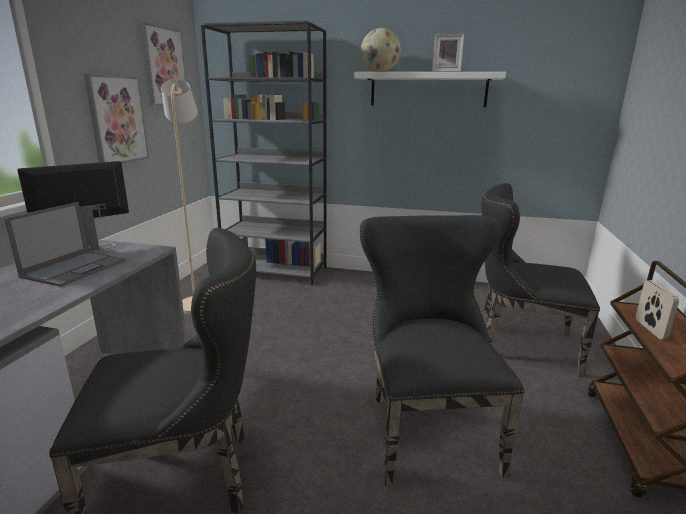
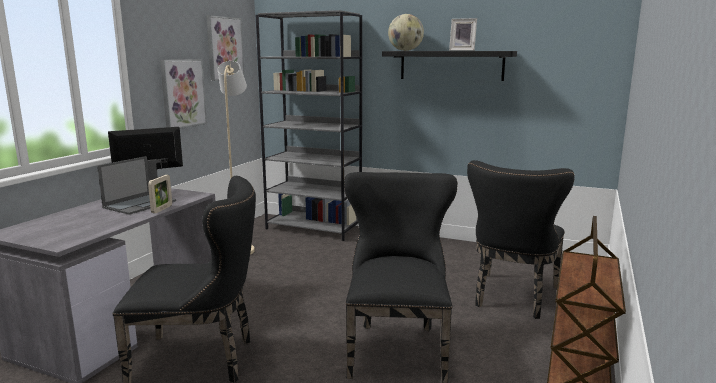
camera: 10 degrees right, 5 degrees down
white shelf [354,72,506,107] -> black shelf [382,51,517,81]
black chair [482,183,600,377] -> black chair turned 90 degrees counterclockwise [467,160,575,319]
picture frame [636,280,679,340] -> picture frame moved to [148,175,172,213]

